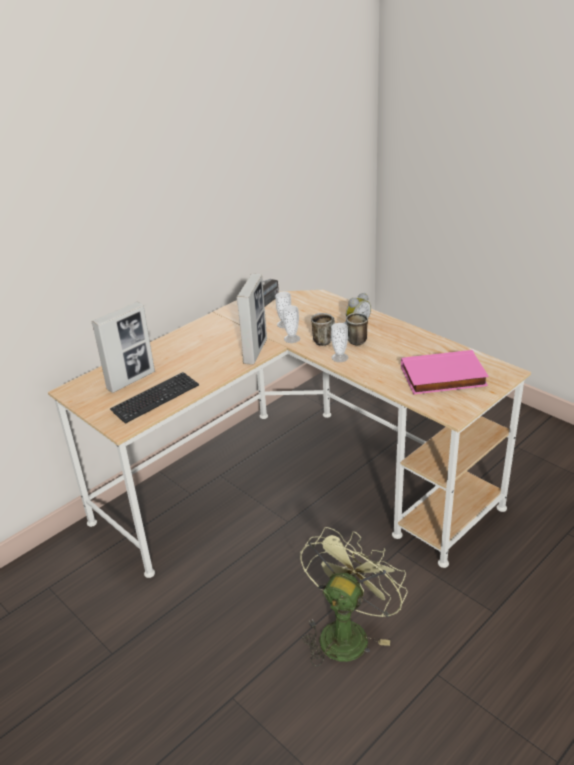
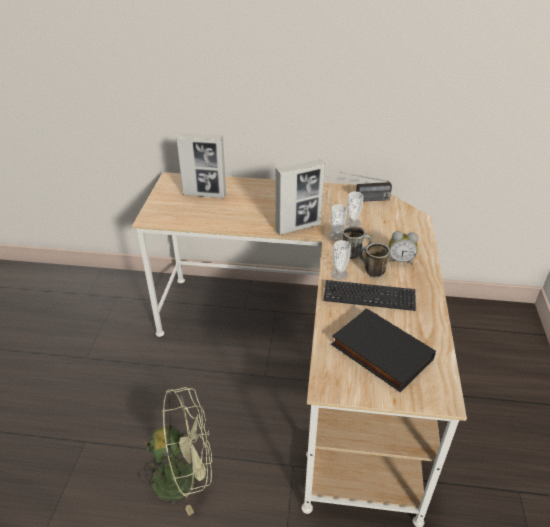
camera: 50 degrees right, 5 degrees up
keyboard [110,372,199,424] -> keyboard moved to [323,280,416,311]
pink book [401,350,489,394] -> black book [331,308,436,392]

